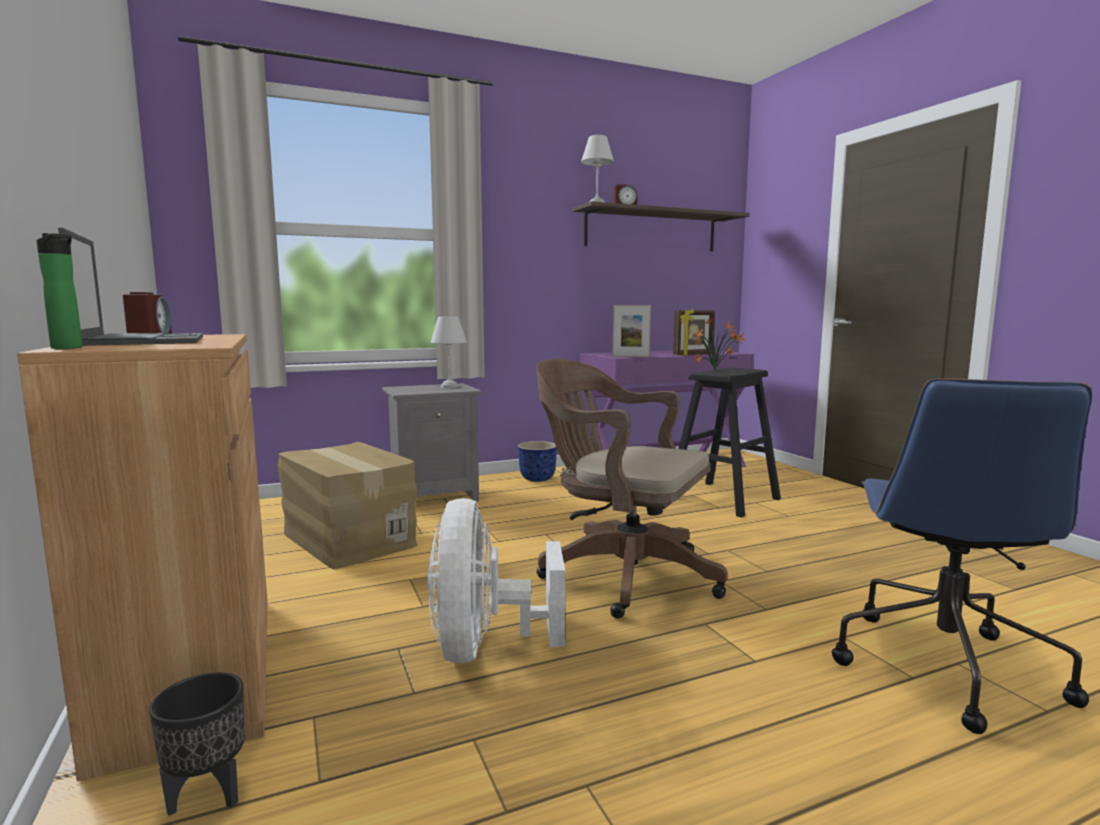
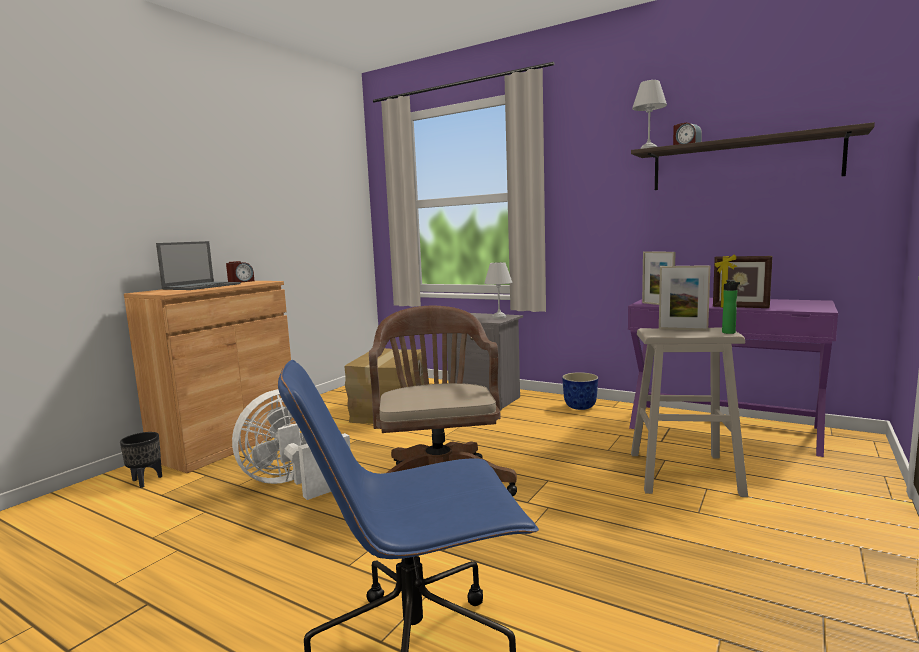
camera: 55 degrees right, 0 degrees up
bottle [37,233,83,349] -> bottle moved to [722,280,740,334]
black stool [679,368,781,518] -> beige stool [631,327,748,497]
potted plant [693,318,745,370] -> picture frame [659,265,710,331]

